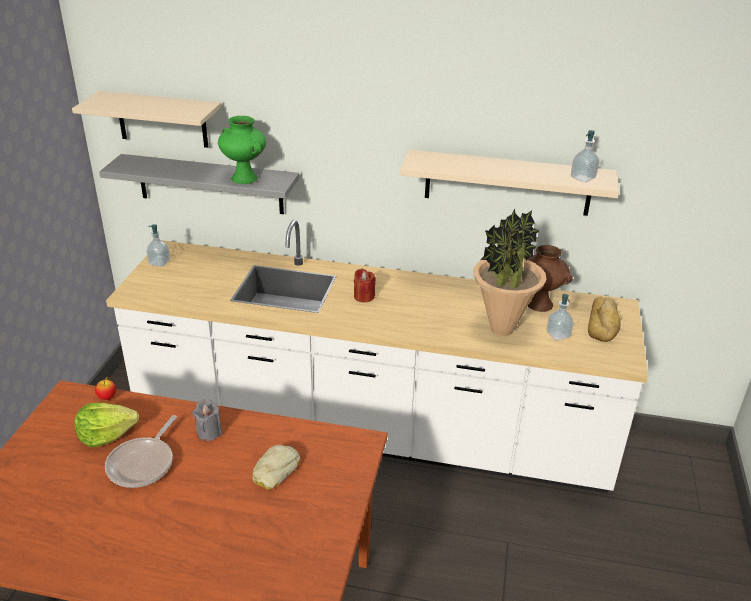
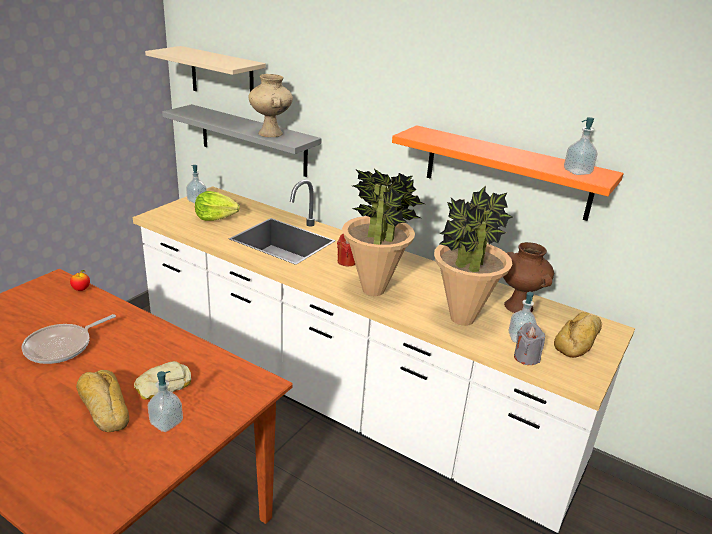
camera: 20 degrees right, 5 degrees down
lettuce [74,403,139,447] -> lettuce moved to [195,191,240,221]
grey candle [193,399,222,441] -> grey candle moved to [514,323,545,365]
green vase [218,116,266,184] -> beige vase [248,74,293,137]
beige shelf [400,150,619,216] -> orange shelf [392,125,624,221]
none -> bread [76,370,129,432]
none -> soap dispenser [147,371,183,432]
none -> potted plant [342,169,424,296]

